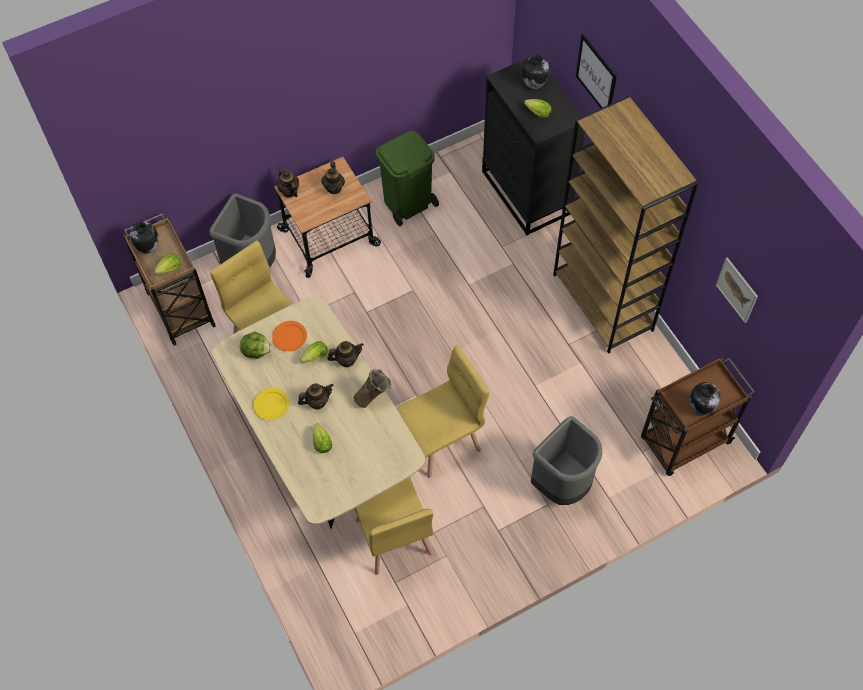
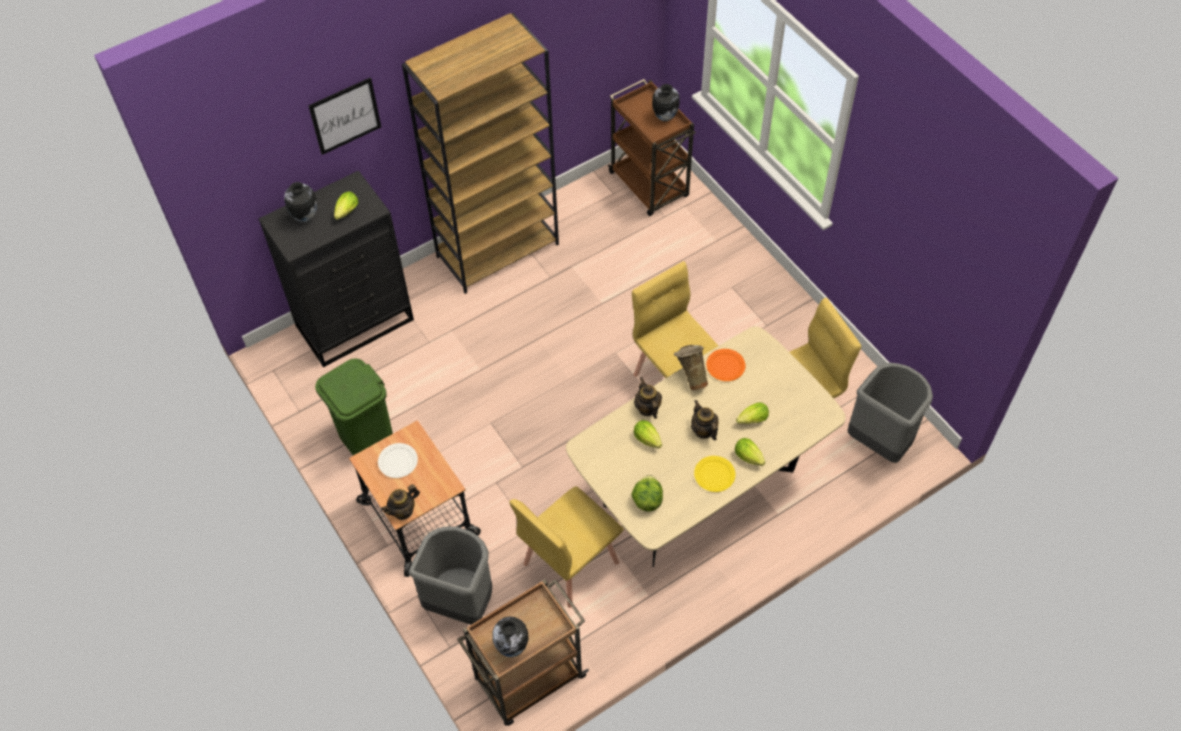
camera: 95 degrees left, 5 degrees down
lettuce [154,253,181,275] -> lettuce moved to [735,438,765,466]
orange plate [272,321,307,351] -> orange plate moved to [706,349,746,381]
teapot [321,162,345,194] -> white plate [378,443,418,478]
grey trash can [531,416,603,505] -> grey trash can moved to [848,363,933,463]
picture [716,257,758,323] -> none

